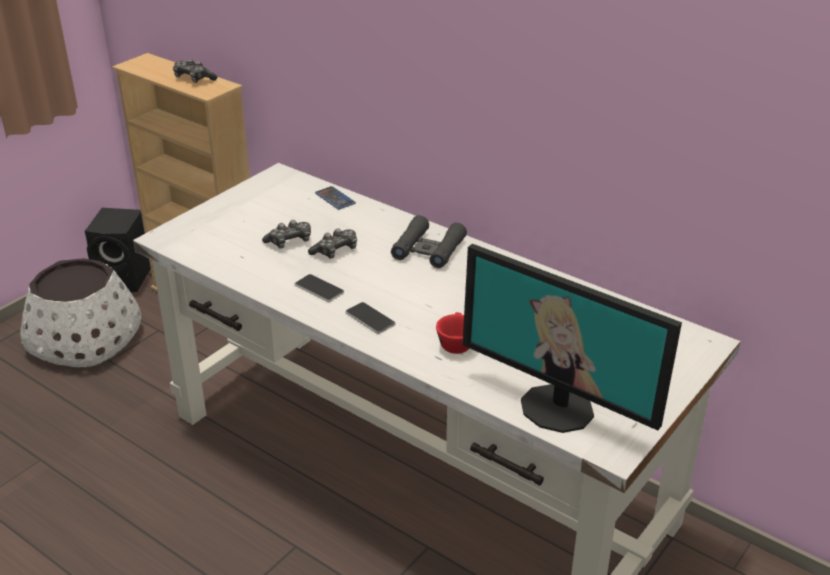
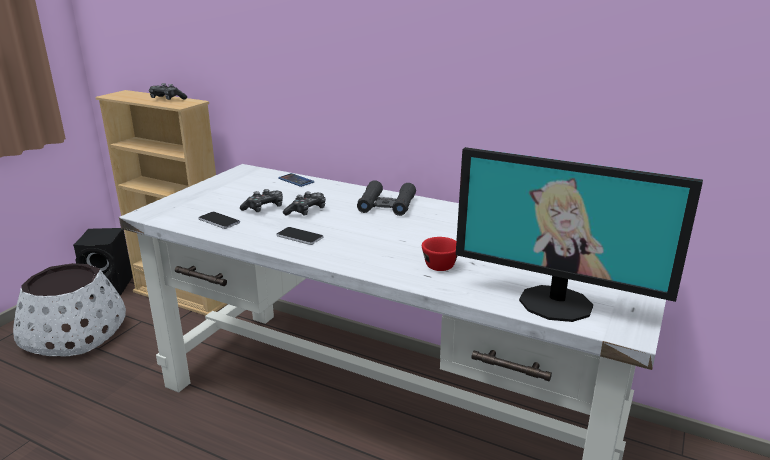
camera: 10 degrees left, 10 degrees down
phone [345,302,395,334] -> phone moved to [198,212,240,229]

